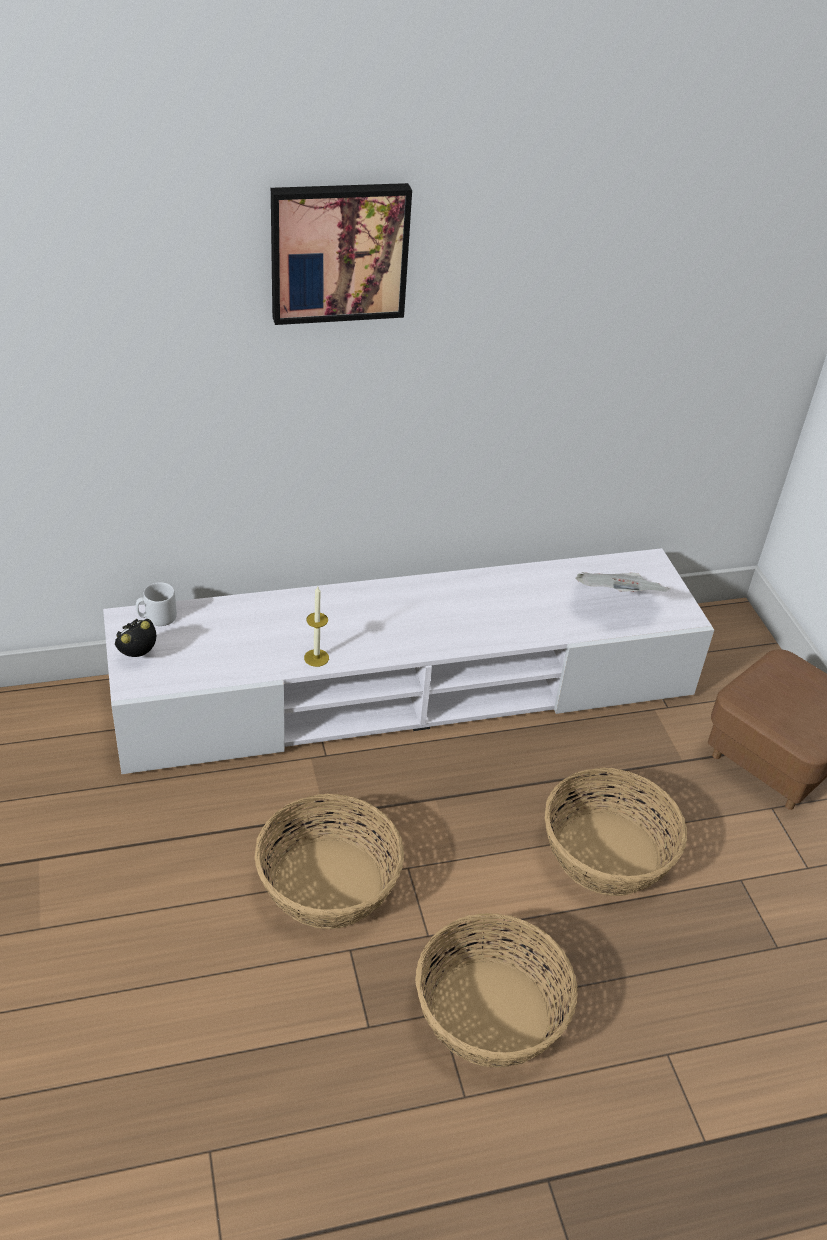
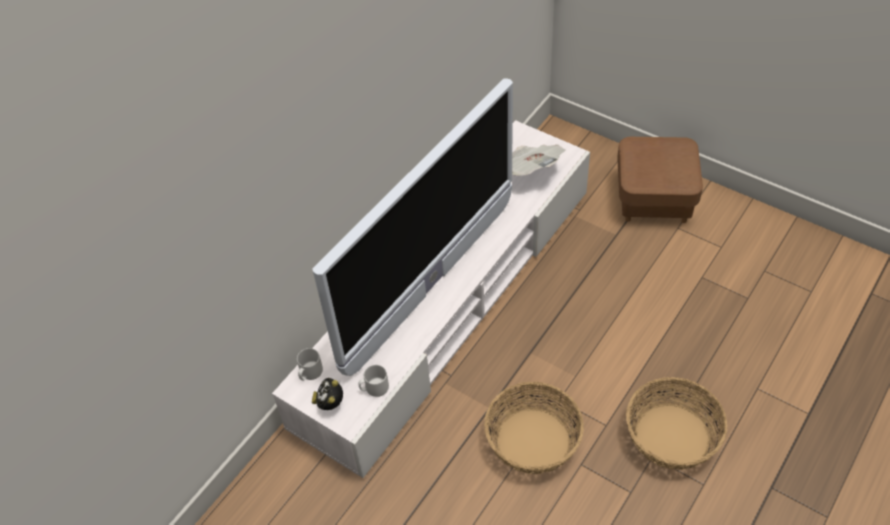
camera: 35 degrees left, 10 degrees up
picture [271,183,412,325] -> none
candle [304,586,329,667] -> none
basket [544,768,687,896] -> none
none -> television [312,79,513,376]
none -> grey mug [358,365,389,397]

